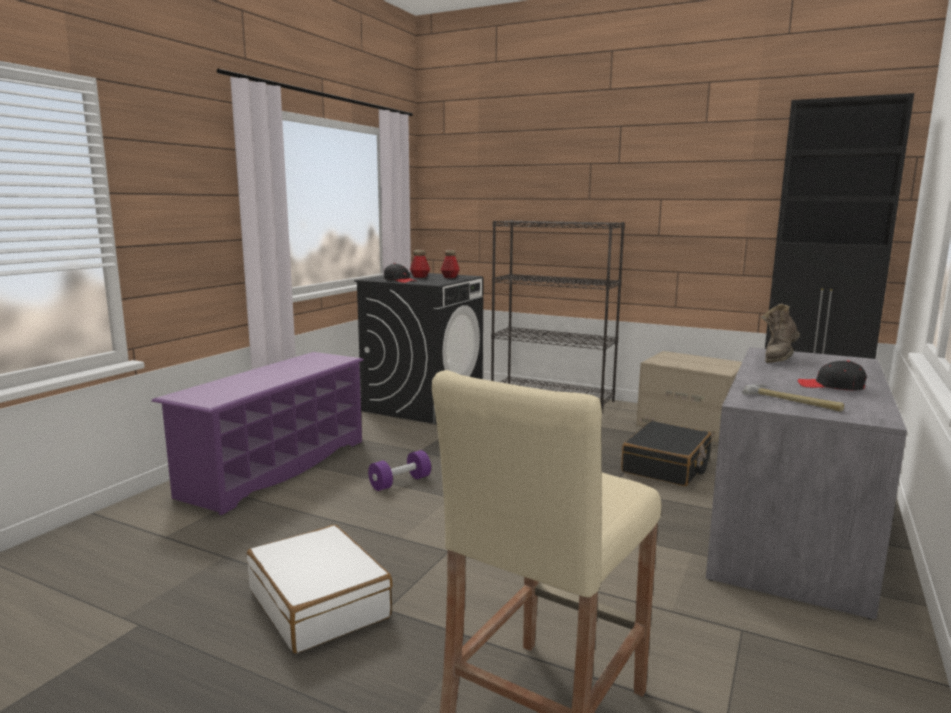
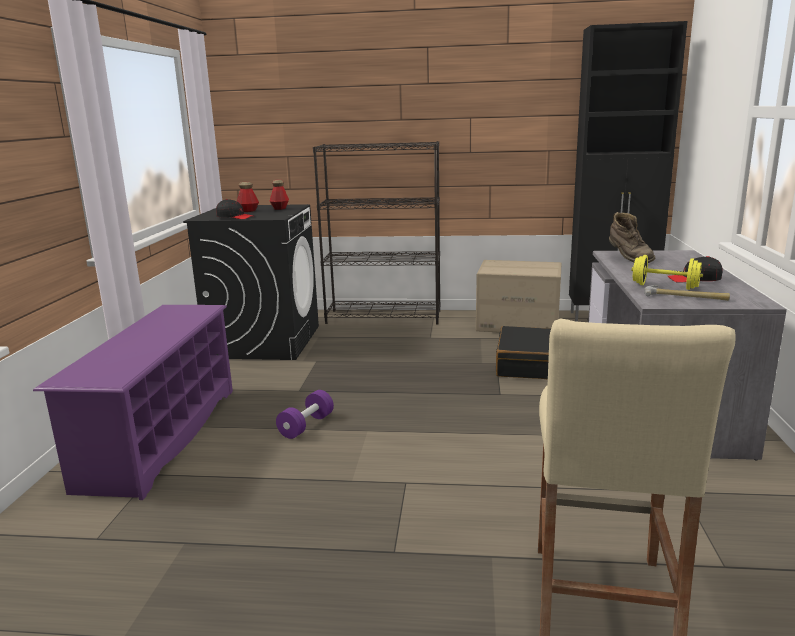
camera: 20 degrees left, 5 degrees up
white suitcase [247,525,393,653] -> none
brown boot [761,303,800,363] -> brown boot turned 45 degrees counterclockwise [609,212,655,263]
none -> yellow dumbbell [632,255,703,290]

